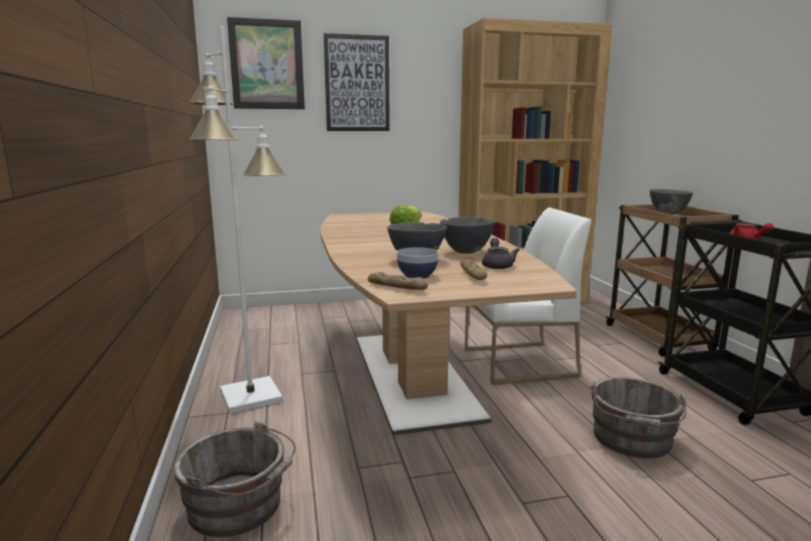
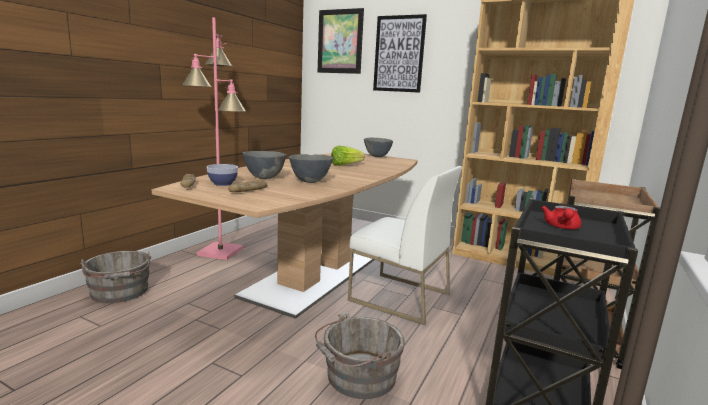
camera: 40 degrees right, 0 degrees up
white floor lamp [189,26,286,414] -> pink floor lamp [182,17,246,260]
grey teapot [482,238,520,269] -> none
grey bowl [650,189,693,215] -> grey bowl moved to [364,138,393,157]

